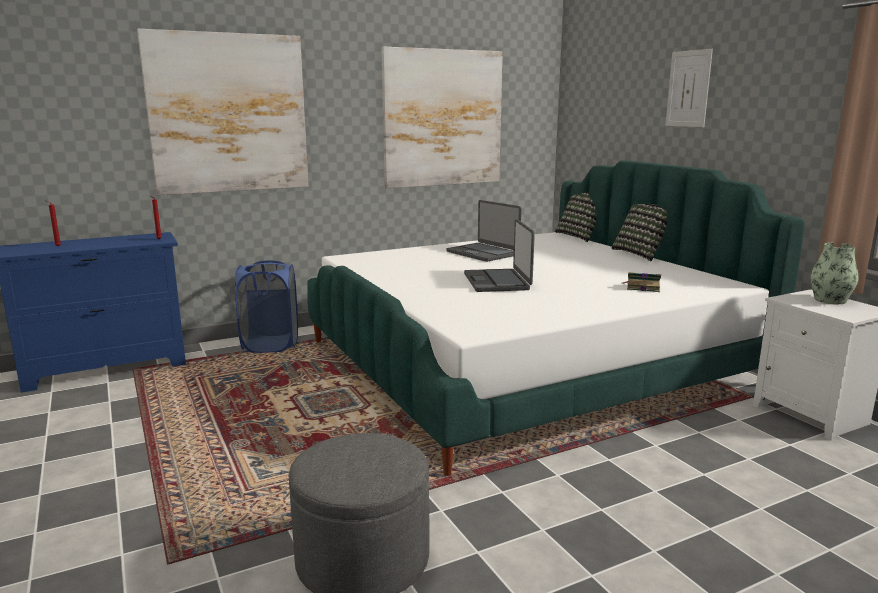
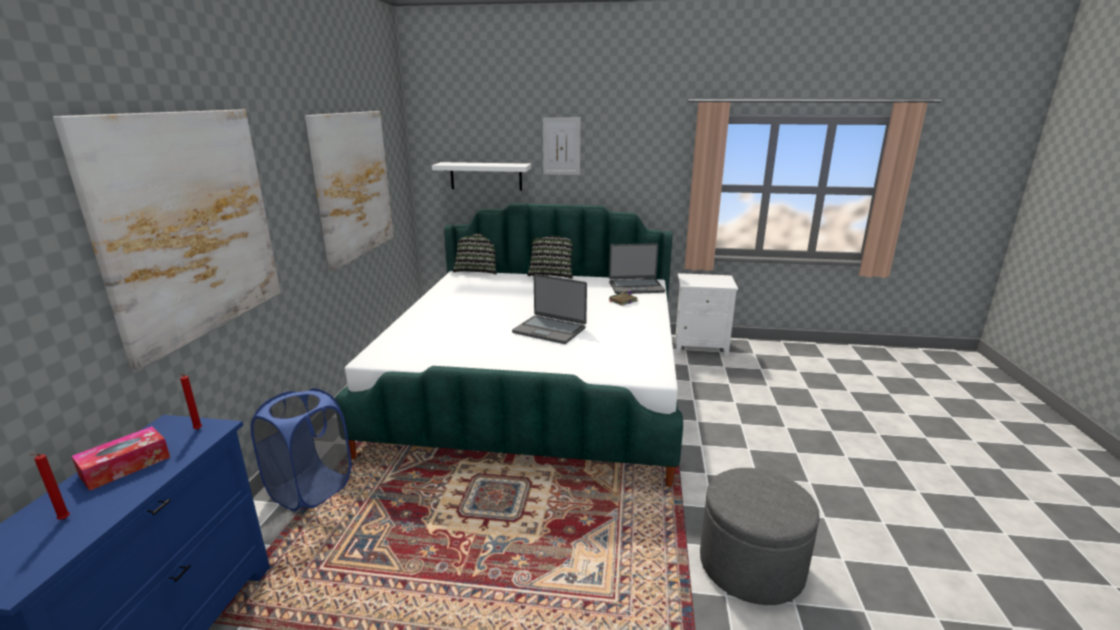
camera: 55 degrees left, 5 degrees up
laptop [446,200,521,262] -> laptop moved to [609,243,665,294]
vase [810,243,859,304] -> none
none -> tissue box [72,426,170,491]
none -> white shelf [432,162,531,191]

